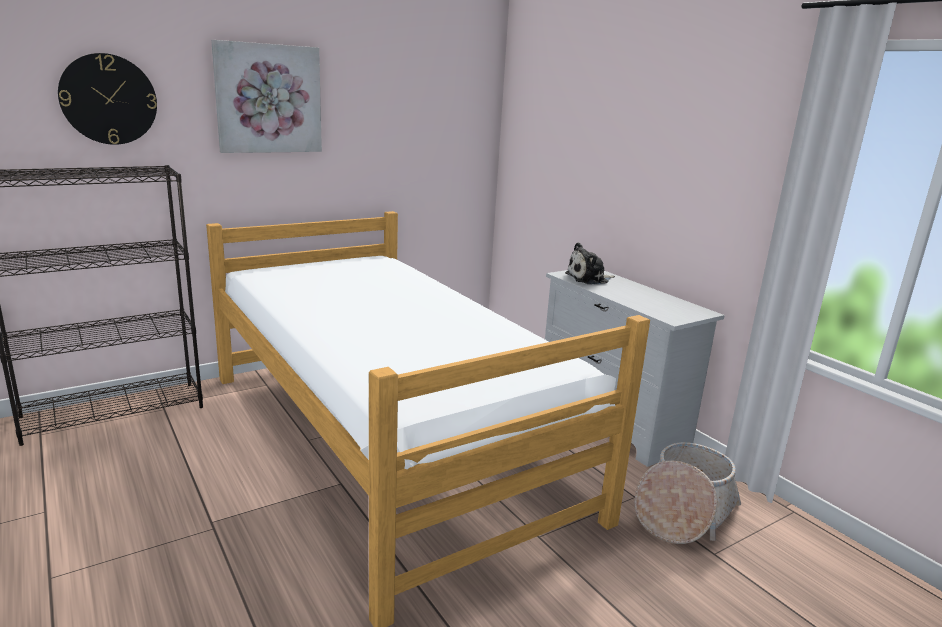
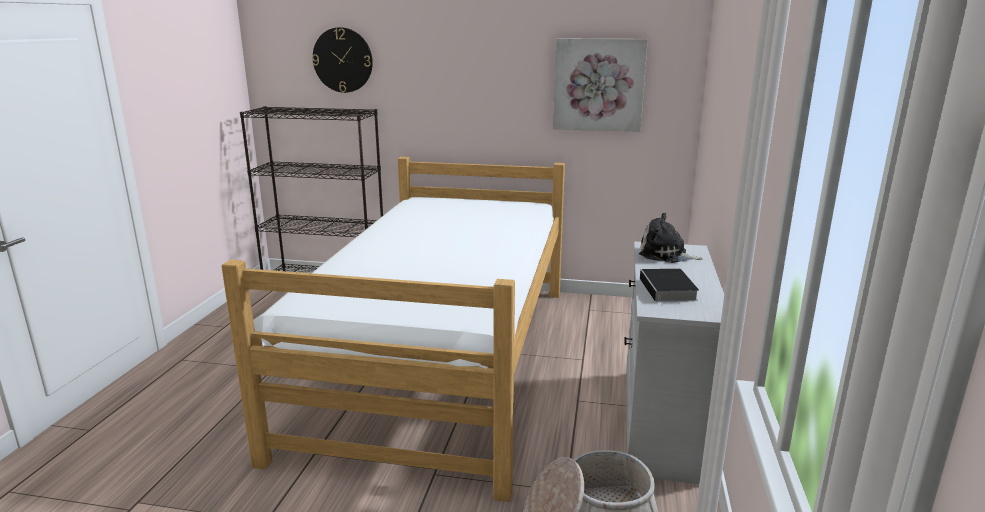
camera: 45 degrees right, 0 degrees up
picture [211,40,322,153] -> picture moved to [553,39,648,132]
none -> book [640,269,699,306]

